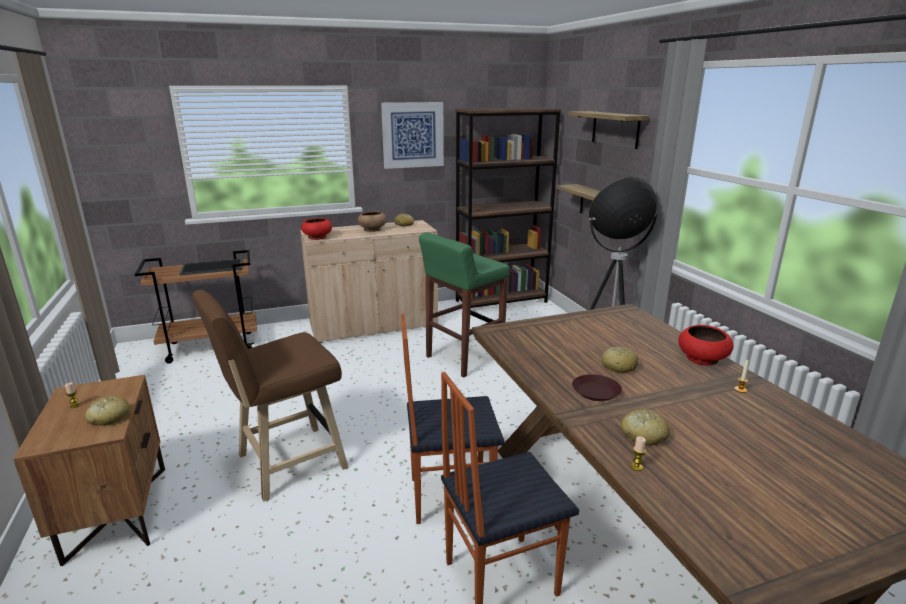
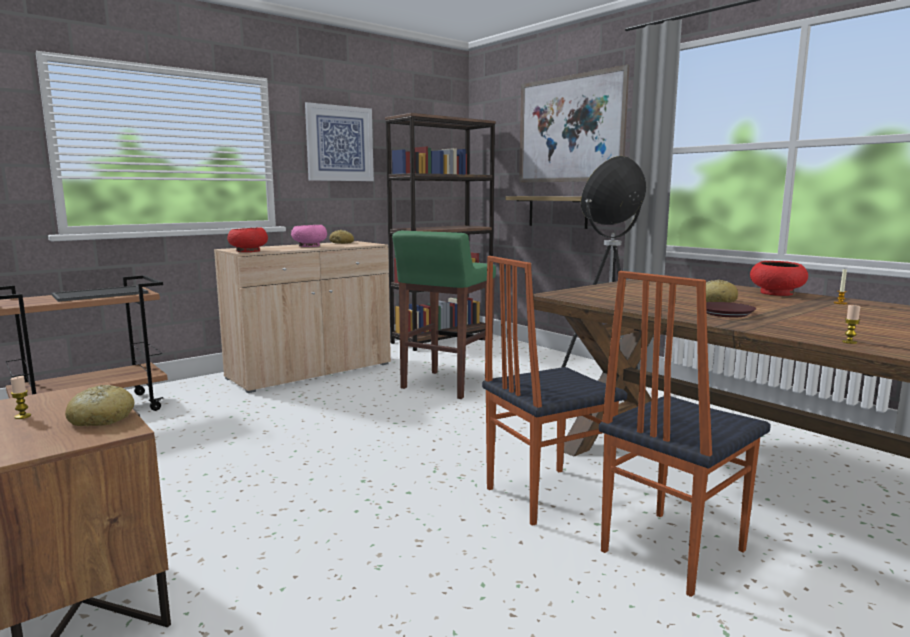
camera: 20 degrees left, 10 degrees down
brown stool [192,290,348,501] -> none
brown bowl [358,211,387,232] -> pink bowl [291,225,327,247]
shelf [568,111,649,149] -> picture [519,65,629,183]
bread [621,409,670,446] -> none

